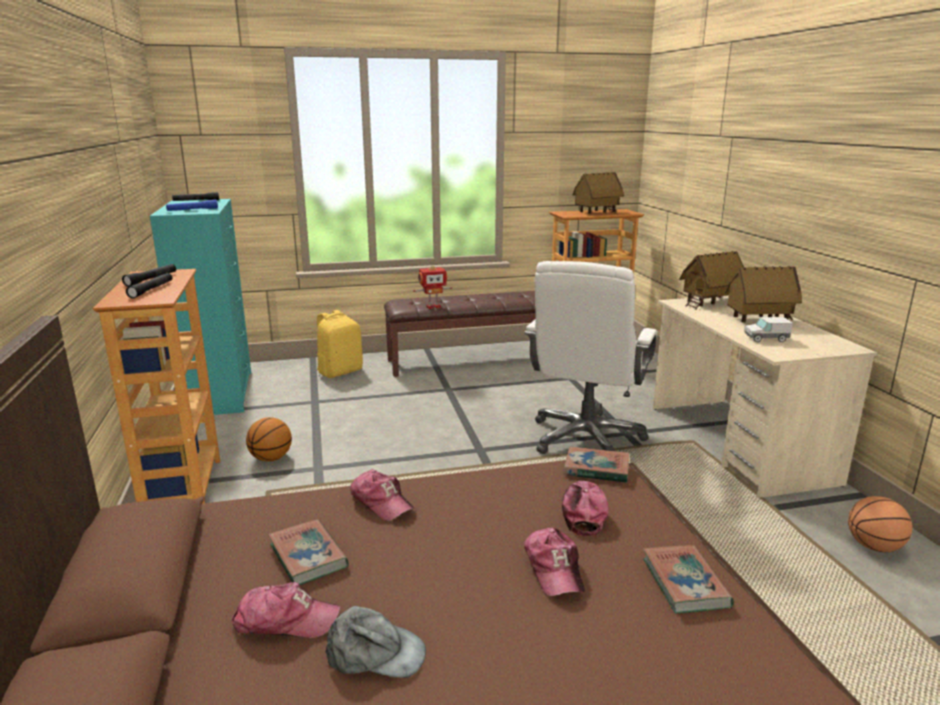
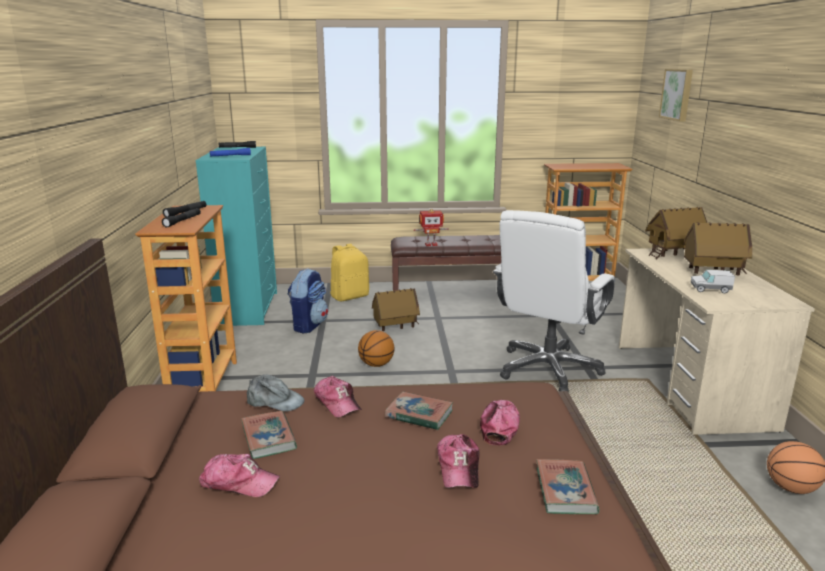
camera: 10 degrees right, 0 degrees up
basketball [246,417,292,462] -> basketball moved to [358,330,394,367]
grey cap [325,606,426,678] -> grey cap moved to [247,374,305,412]
book [564,446,630,483] -> book moved to [385,391,453,430]
toy house [572,172,624,214] -> toy house moved to [372,288,420,331]
none -> backpack [288,268,328,334]
none -> picture [659,69,693,121]

